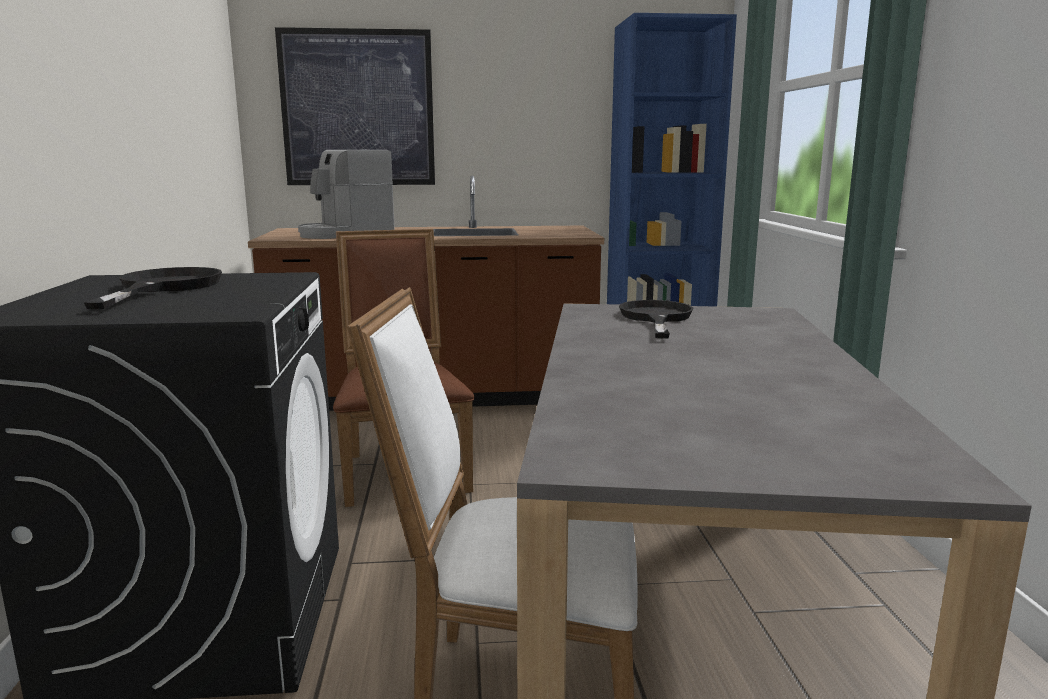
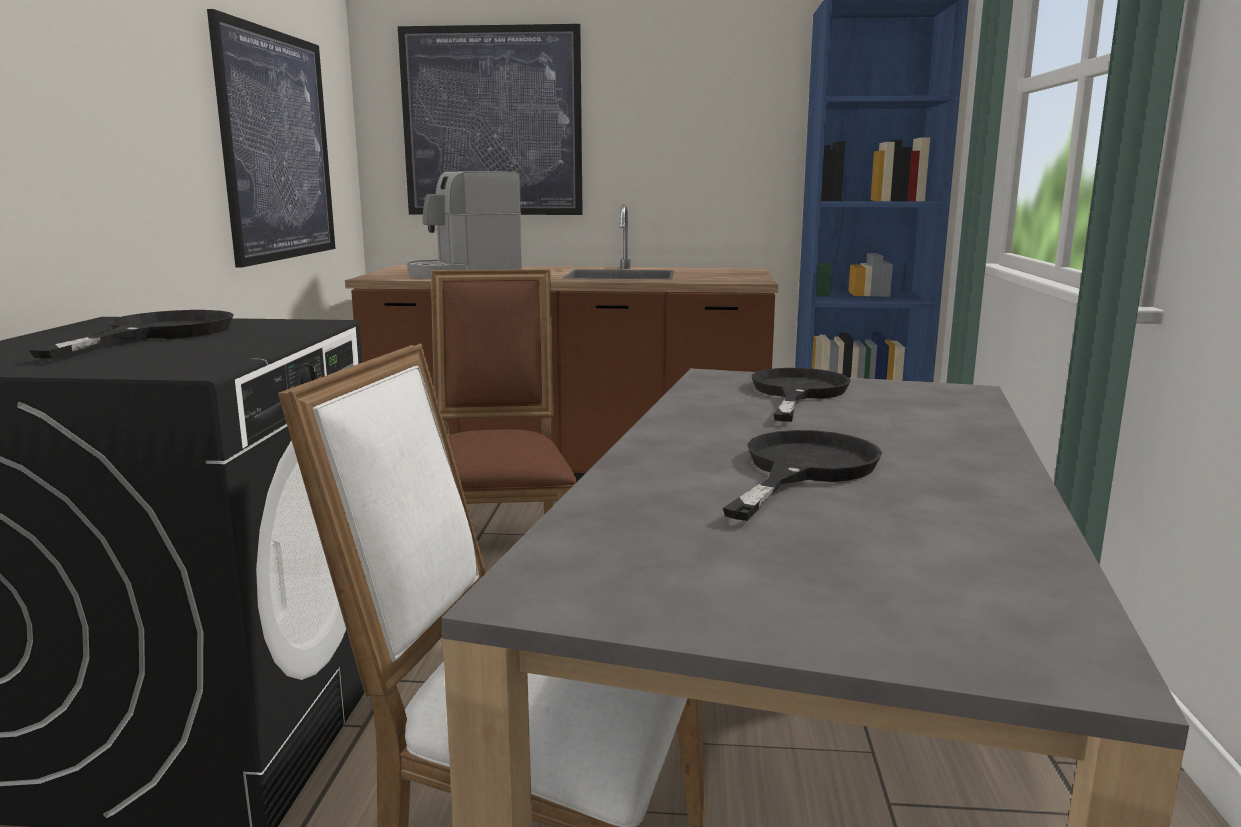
camera: 10 degrees right, 0 degrees up
none -> picture [207,9,336,268]
none -> black frying pan [723,430,882,521]

